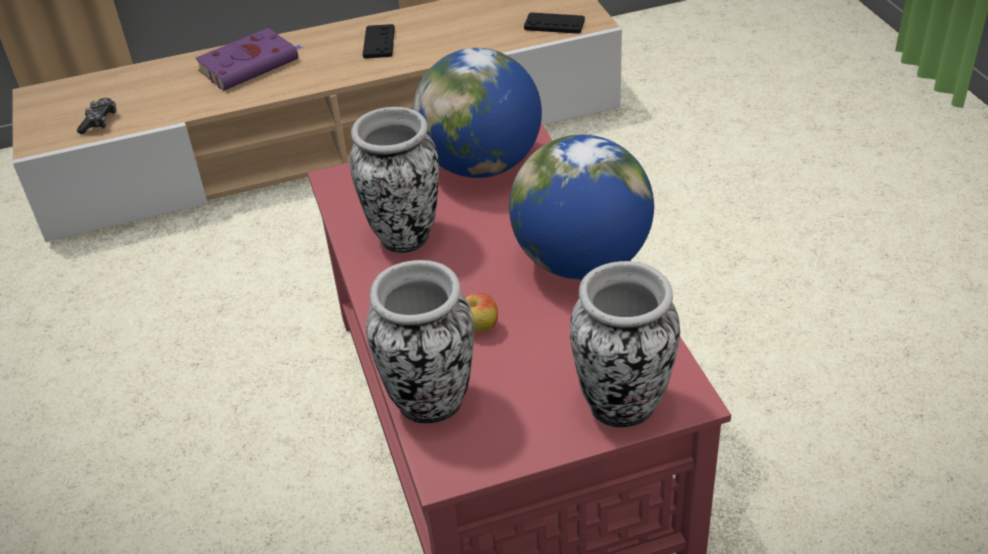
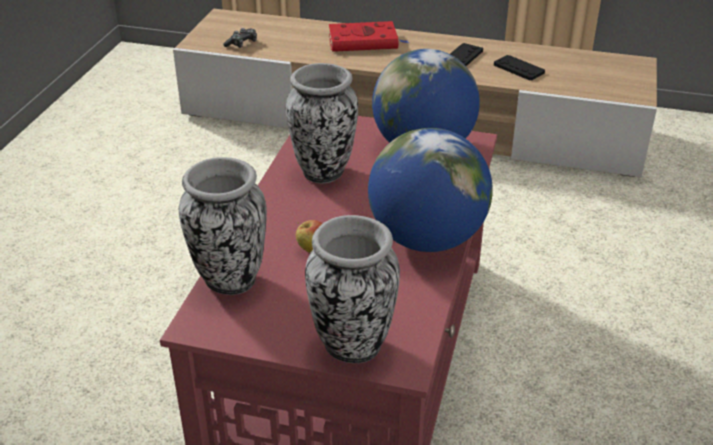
camera: 30 degrees right, 5 degrees down
purple book [195,28,303,90] -> red book [329,21,409,52]
black game controller [524,13,585,34] -> black game controller moved to [494,55,545,81]

